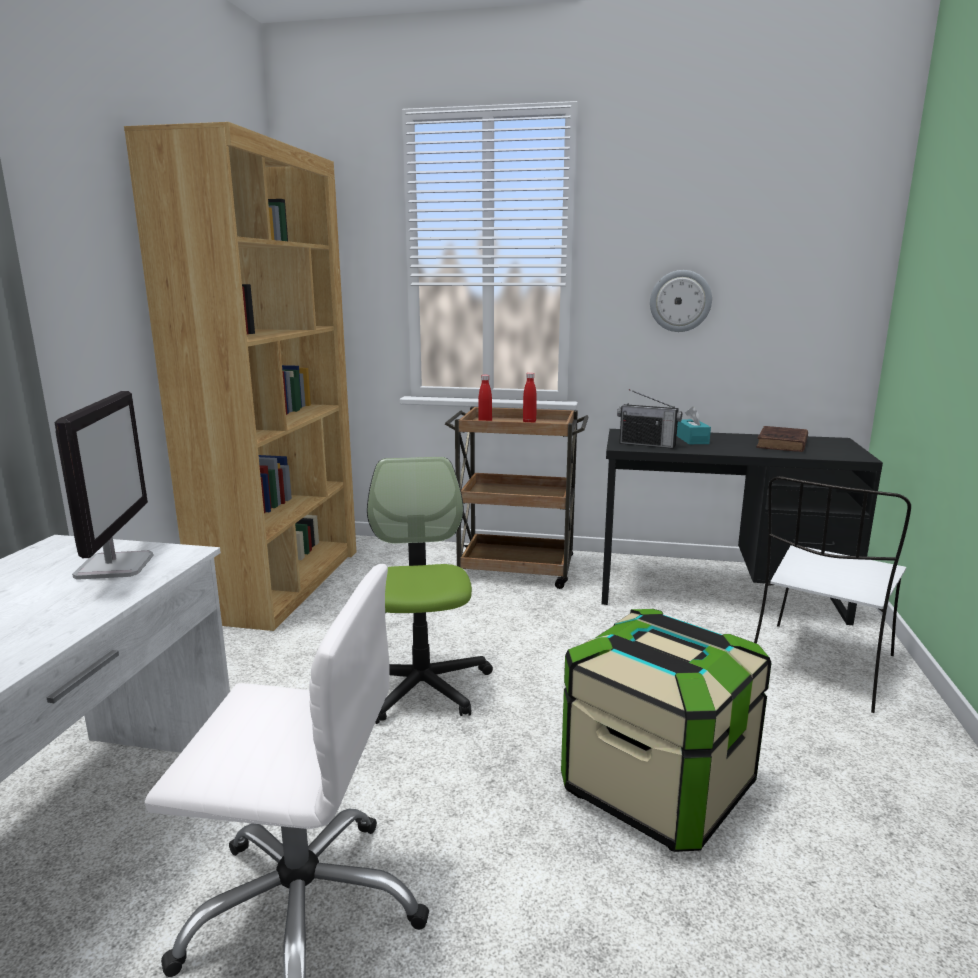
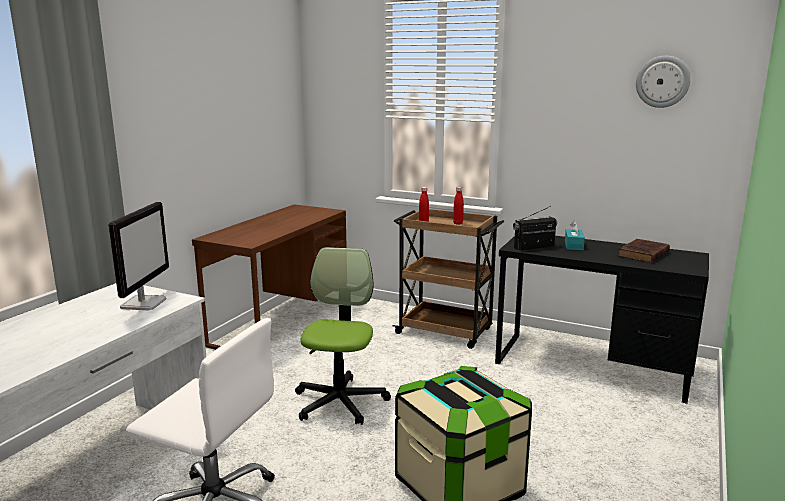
camera: 15 degrees right, 0 degrees up
brown bookcase [124,122,356,631] -> brown desk [192,204,347,350]
radio [617,389,682,449] -> radio turned 120 degrees clockwise [513,206,557,250]
wall clock [650,270,712,332] -> wall clock moved to [636,56,691,108]
white chair [754,476,911,713] -> none

